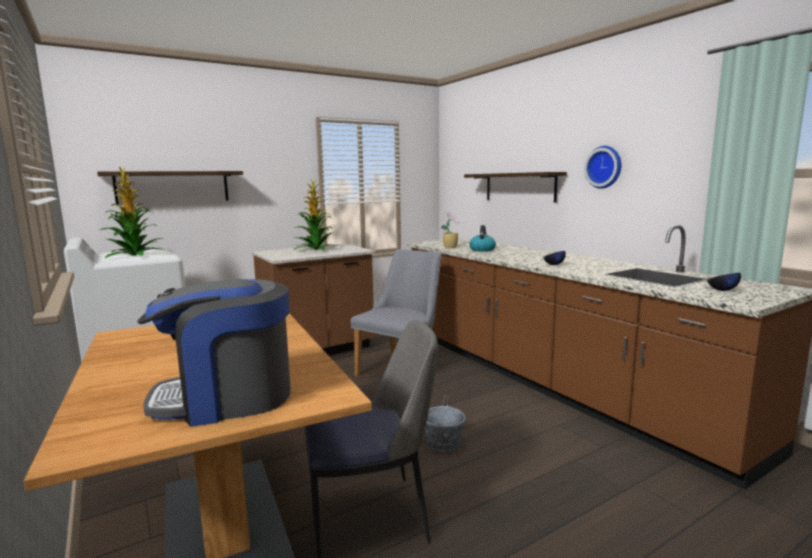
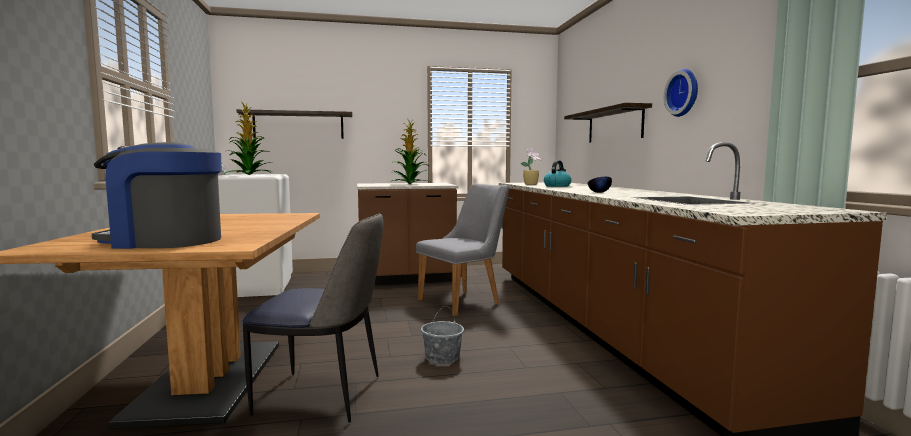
camera: 20 degrees right, 5 degrees down
black bowl [707,273,741,291] -> none

